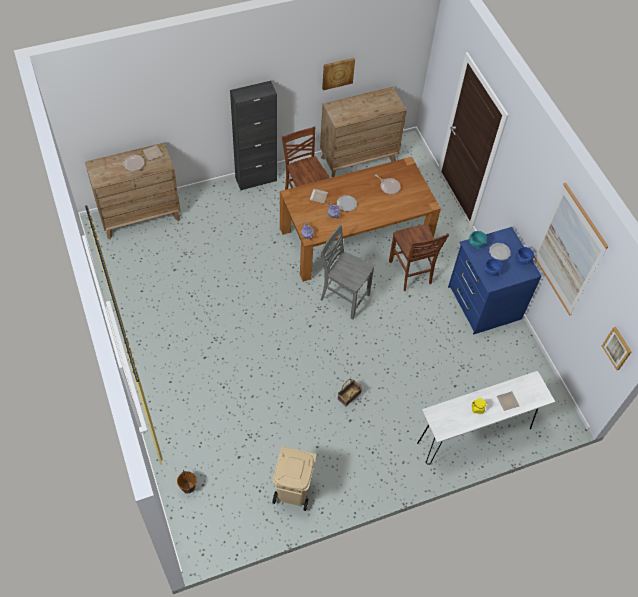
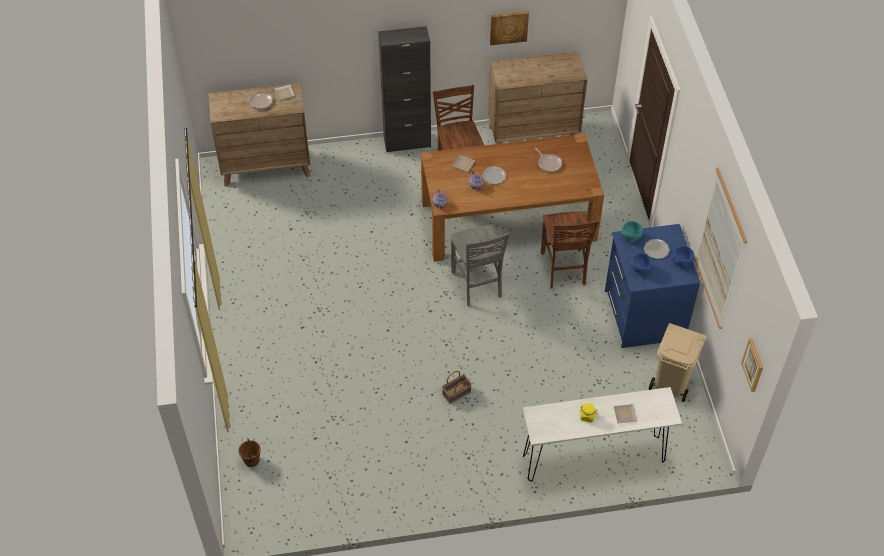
camera: 15 degrees right, 5 degrees down
beige trash can [273,446,317,511] -> beige trash can moved to [649,323,707,402]
grey chair [320,225,374,320] -> grey chair turned 150 degrees counterclockwise [450,225,510,306]

